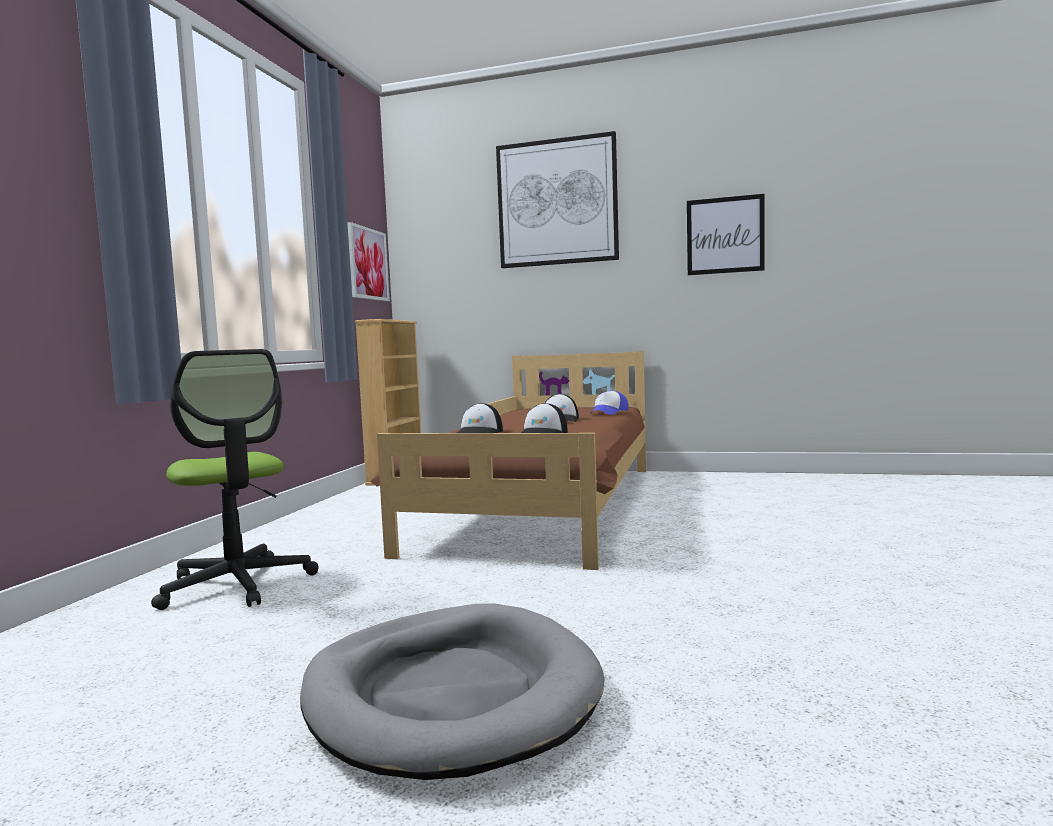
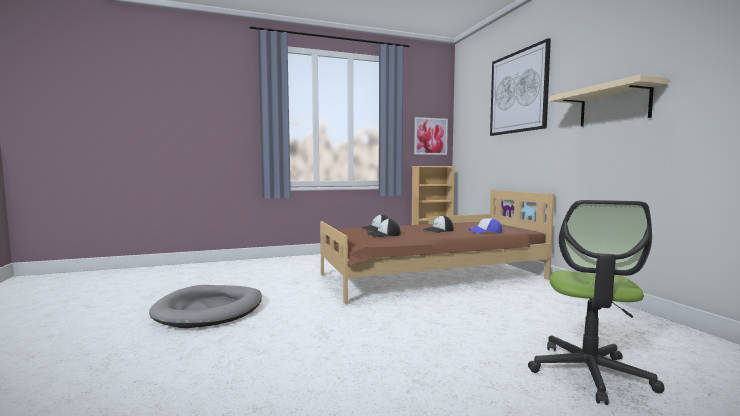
camera: 55 degrees right, 0 degrees up
office chair [151,349,318,610] -> office chair moved to [528,200,664,405]
picture [687,194,765,275] -> beige shelf [549,75,668,127]

